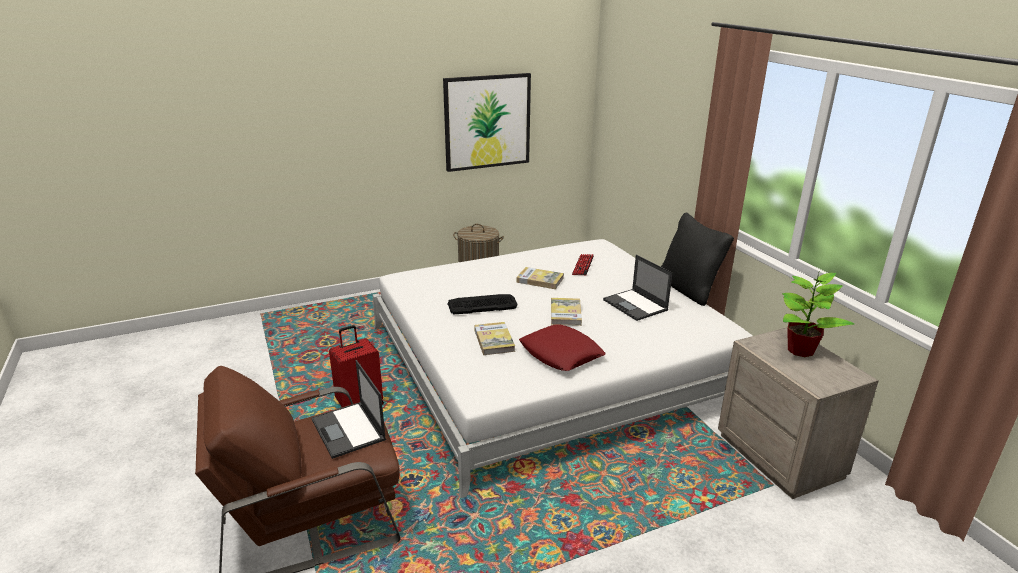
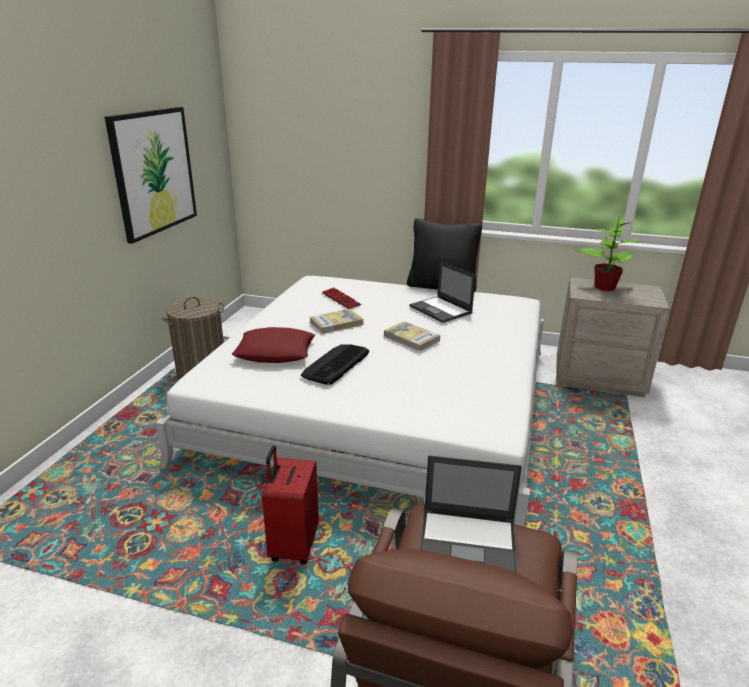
camera: 50 degrees left, 0 degrees up
book [474,322,515,355] -> none
red pillow [519,324,606,371] -> red pillow moved to [232,327,315,363]
laptop [603,254,673,321] -> laptop turned 45 degrees clockwise [409,261,476,323]

